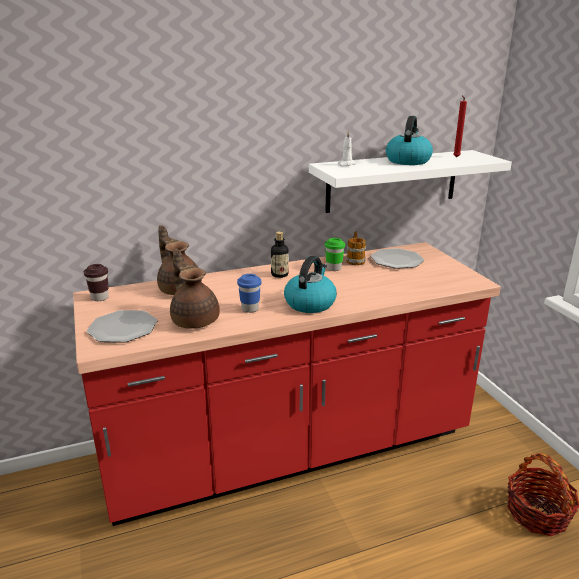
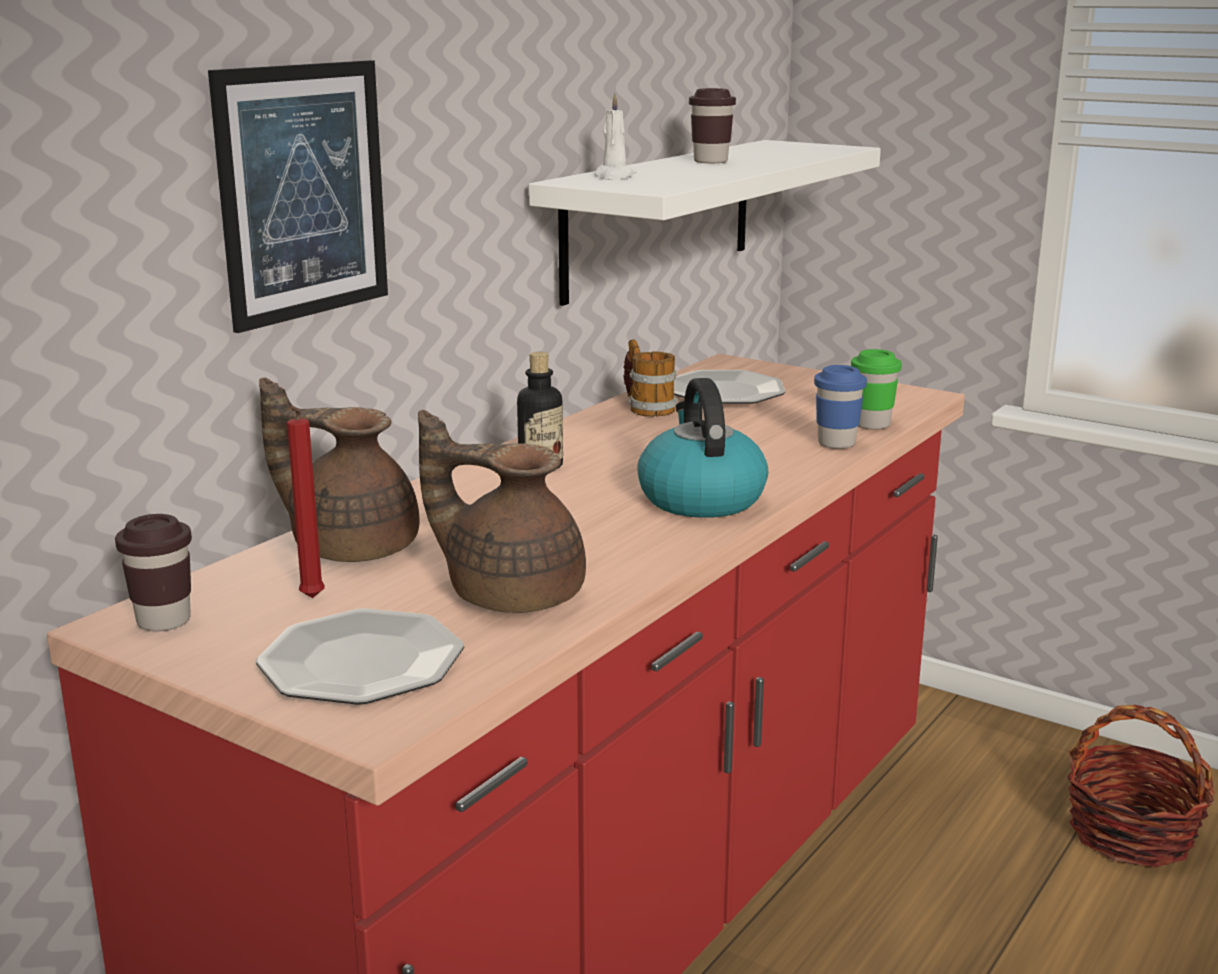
camera: 35 degrees left, 5 degrees down
blue cup [237,274,261,313] -> blue cup moved to [814,365,867,449]
green cup [325,238,345,271] -> green cup moved to [851,349,902,430]
kettle [386,116,433,165] -> brown cup [689,88,736,163]
red candle [453,95,467,157] -> red candle moved to [287,406,325,598]
none -> picture [208,60,388,333]

